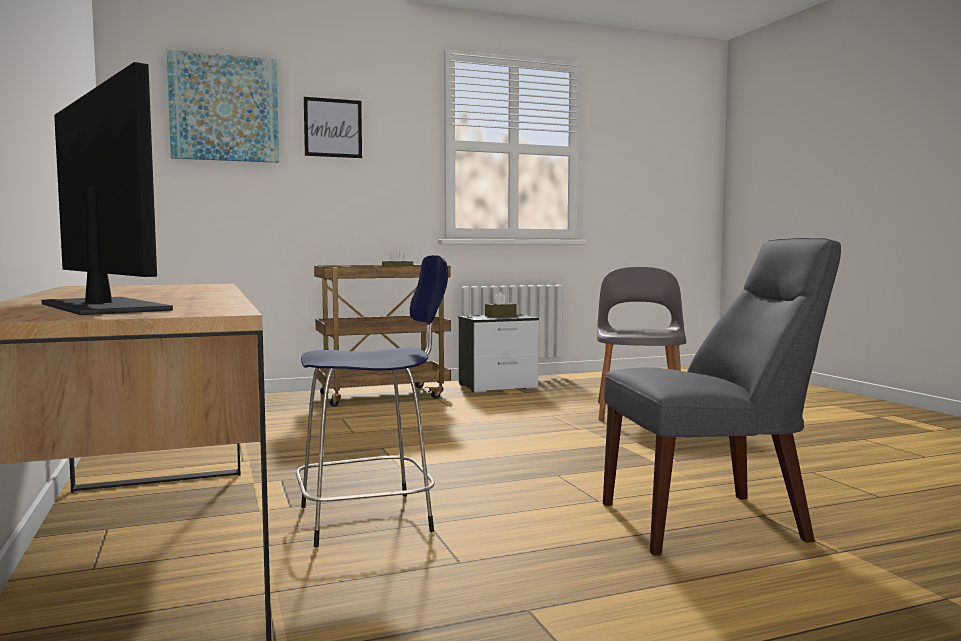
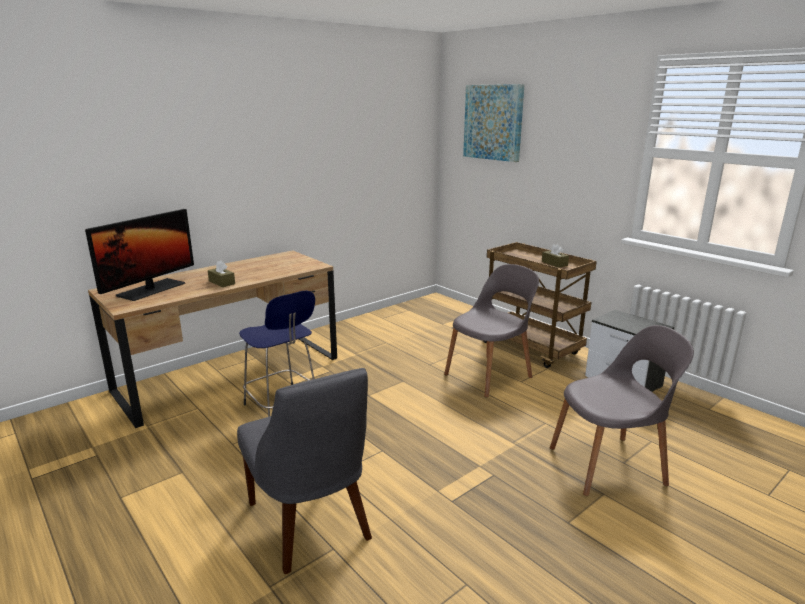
camera: 70 degrees right, 15 degrees up
picture [304,97,362,158] -> none
brown tissue box [485,292,517,317] -> brown tissue box moved to [208,260,235,287]
none -> grey chair [444,264,539,398]

